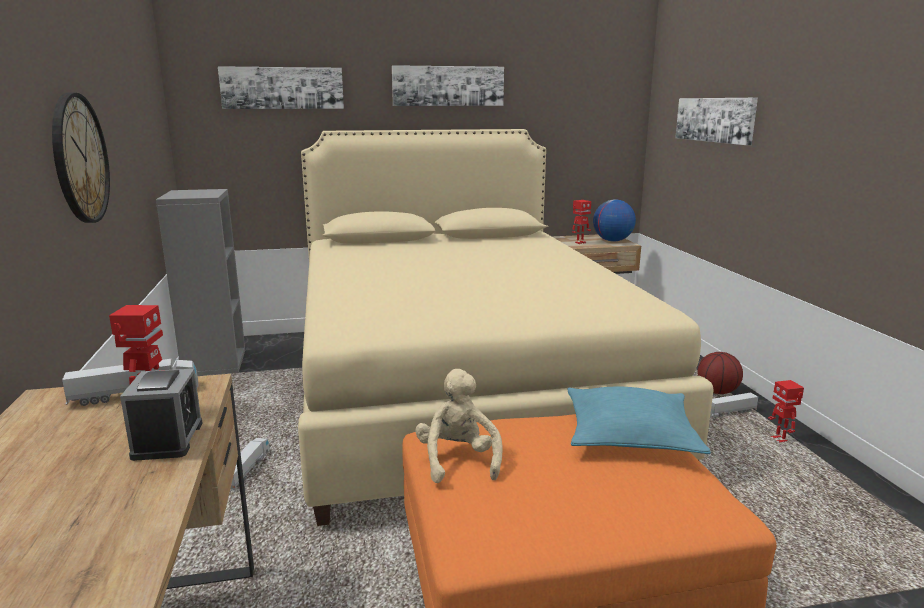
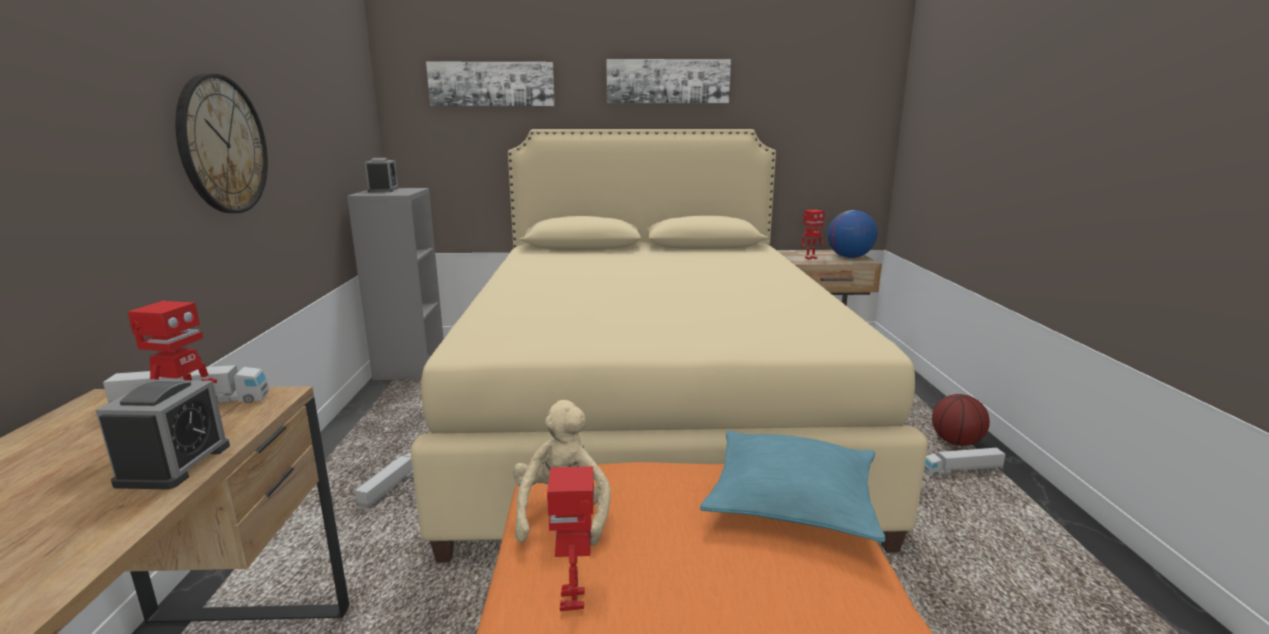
camera: 10 degrees right, 0 degrees up
picture [675,98,758,145] -> none
toy robot [768,380,804,443] -> toy robot moved to [547,466,594,611]
none -> alarm clock [364,158,399,192]

